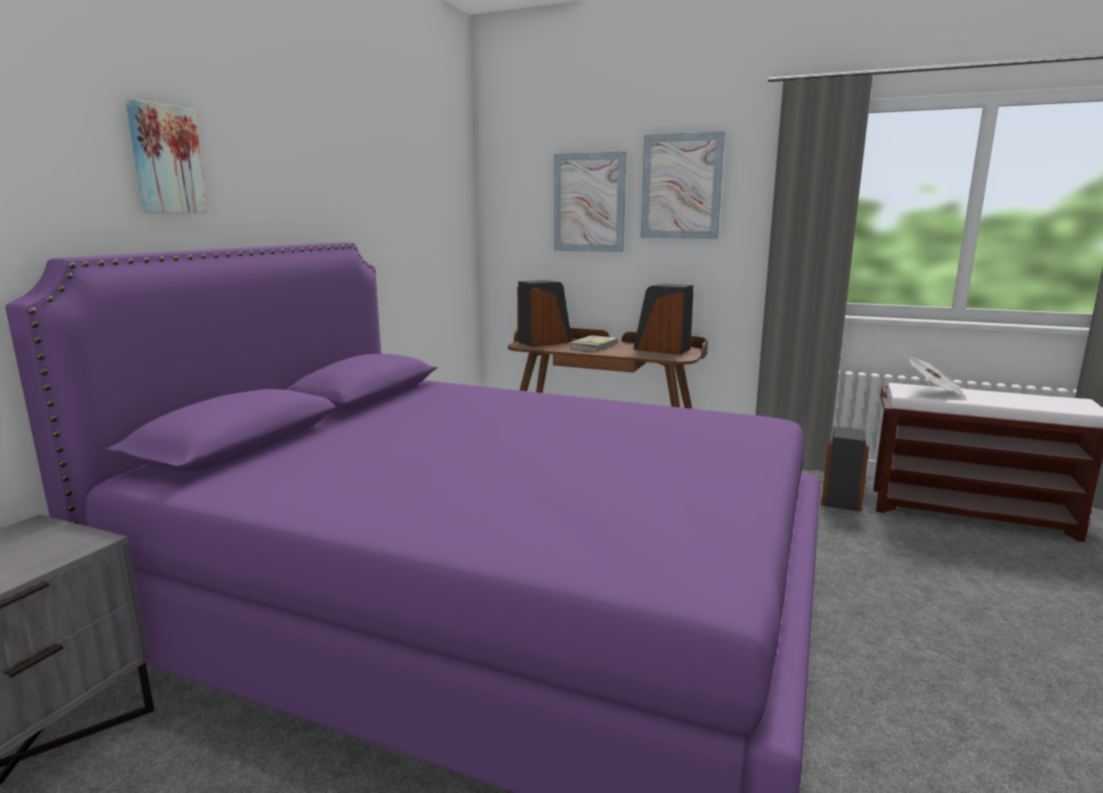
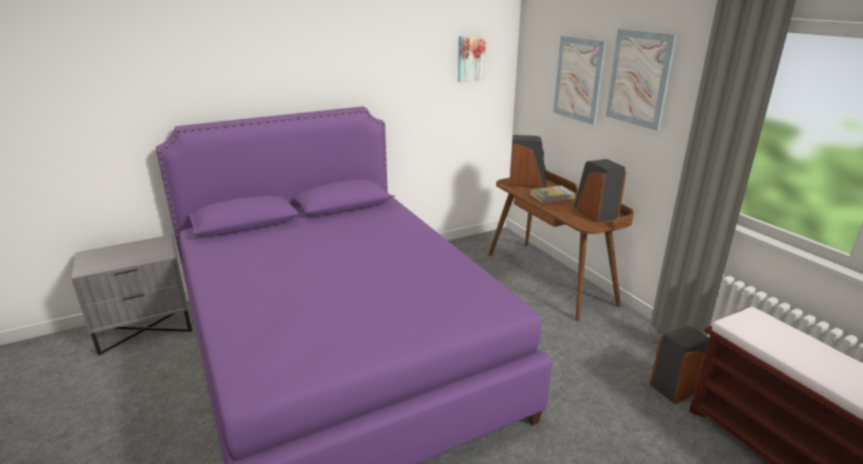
camera: 40 degrees right, 10 degrees up
picture [126,99,208,213] -> picture moved to [458,34,486,82]
newspaper [905,355,967,398] -> none

